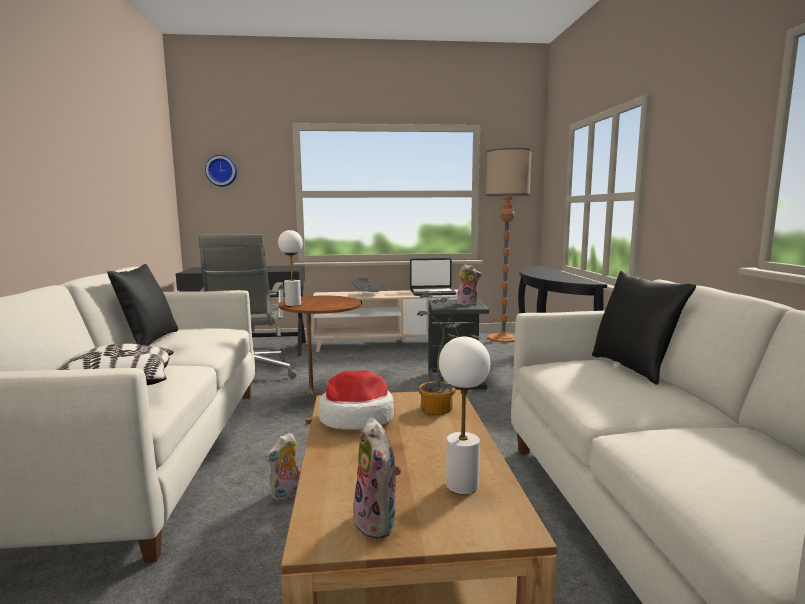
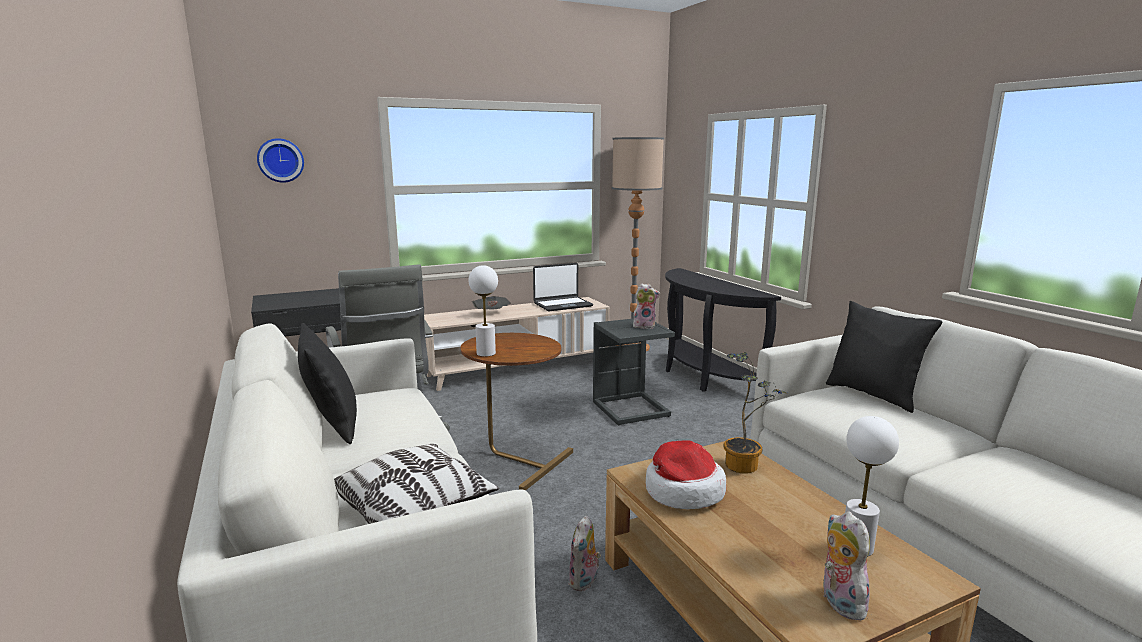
camera: 20 degrees left, 5 degrees up
plush toy [351,417,401,539] -> plush toy turned 150 degrees counterclockwise [823,511,870,621]

